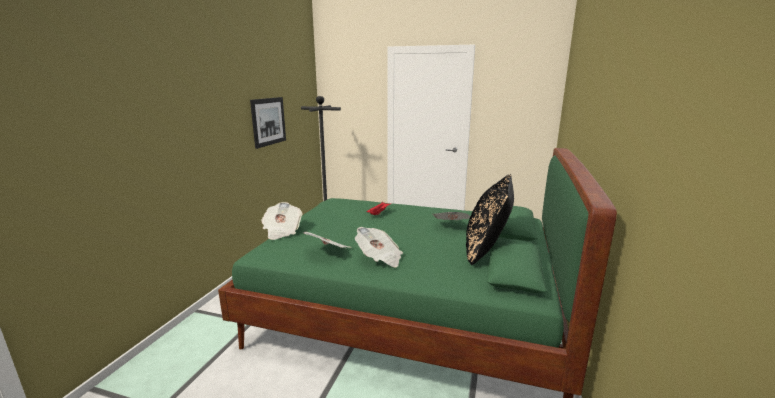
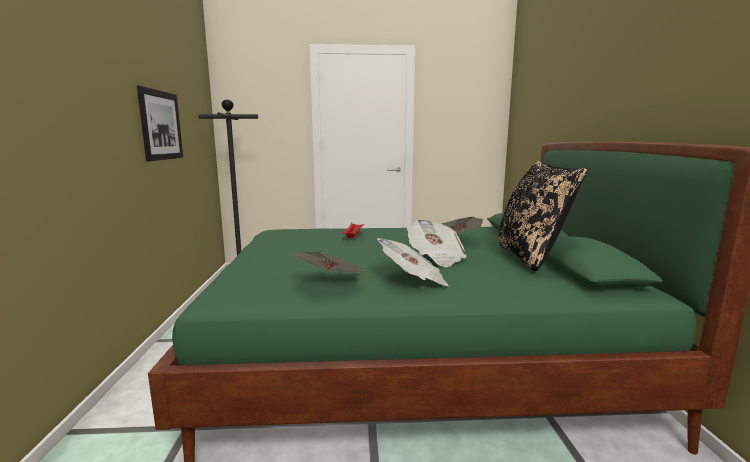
camera: 20 degrees left, 5 degrees down
newspaper [261,202,302,240] -> newspaper moved to [407,219,467,267]

